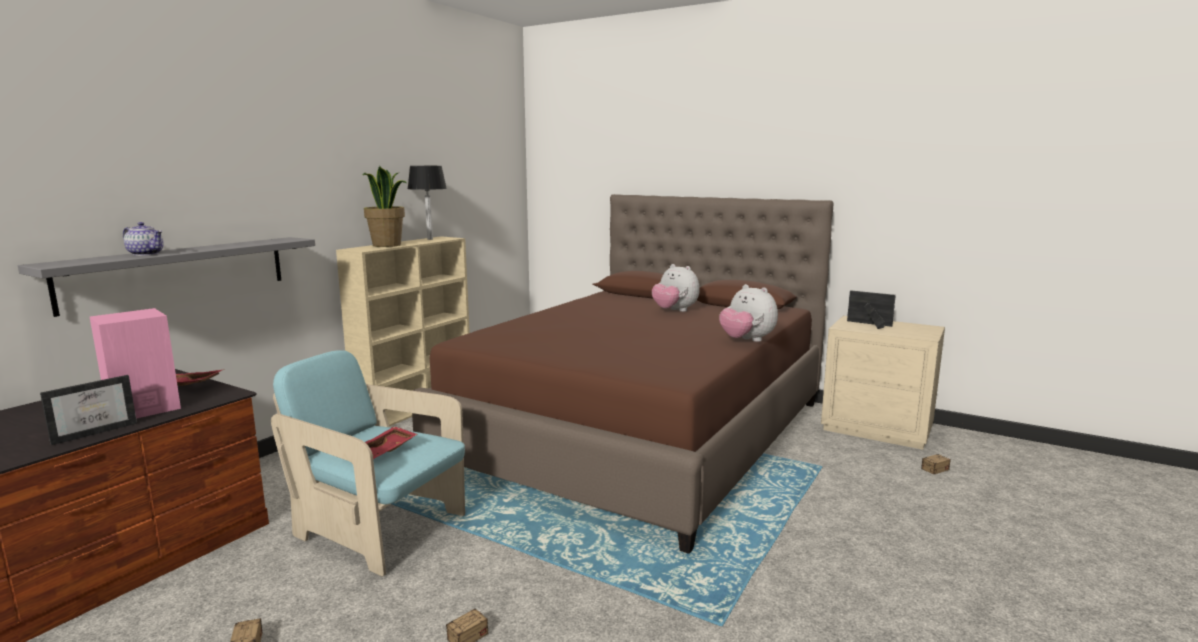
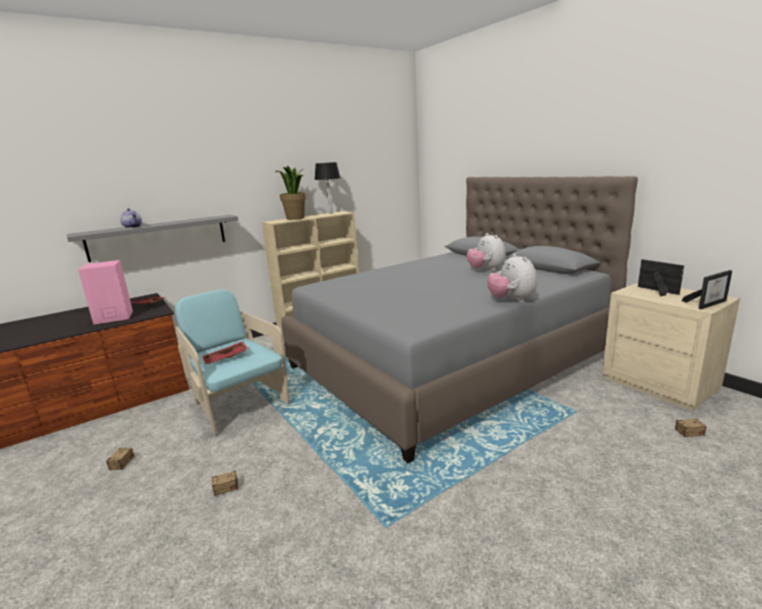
camera: 25 degrees right, 5 degrees up
picture frame [40,375,137,445] -> picture frame moved to [682,270,732,309]
brown bed [412,194,834,554] -> grey bed [281,176,638,463]

